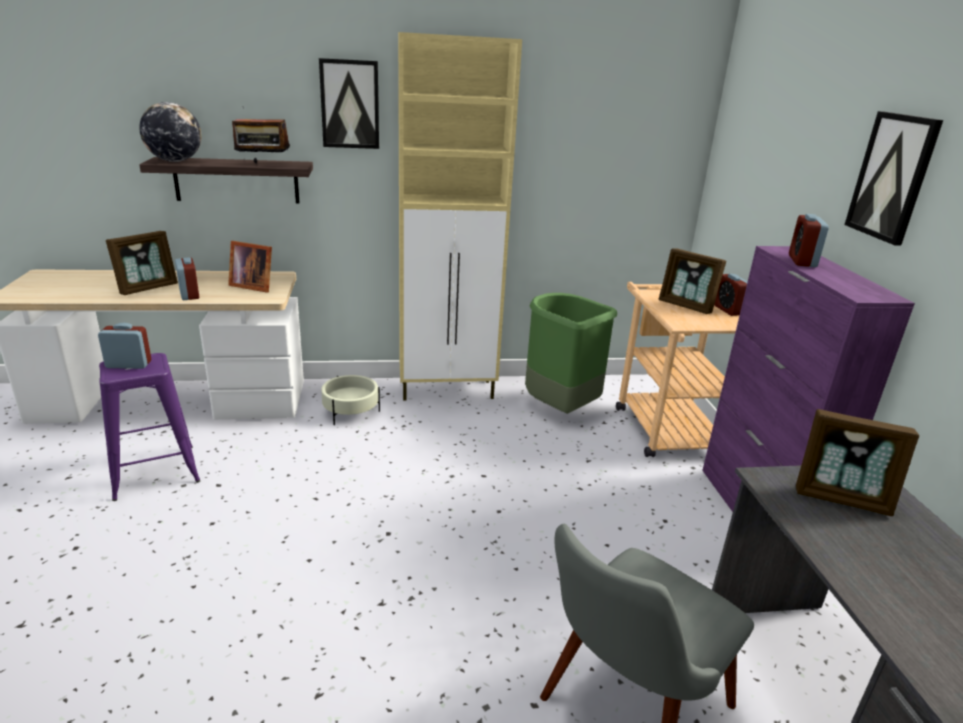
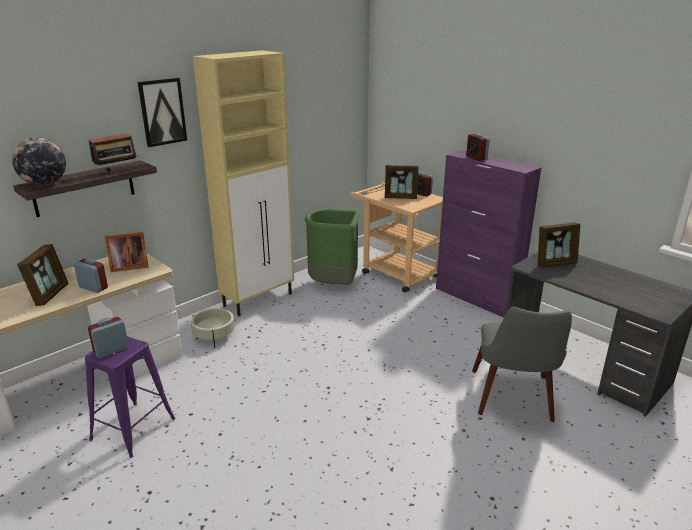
camera: 35 degrees left, 0 degrees up
picture [845,111,943,245] -> none

